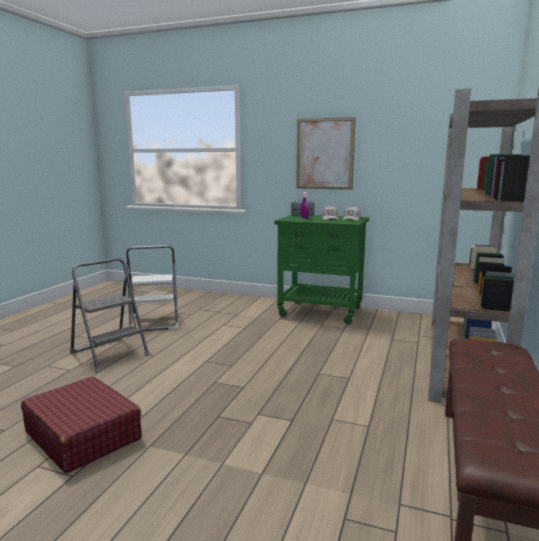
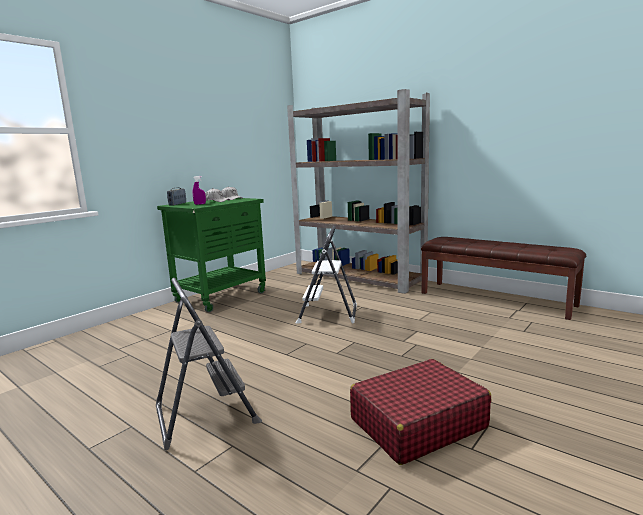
camera: 70 degrees left, 0 degrees up
white step ladder [126,245,178,331] -> white step ladder moved to [295,226,357,324]
picture [296,117,356,190] -> none

